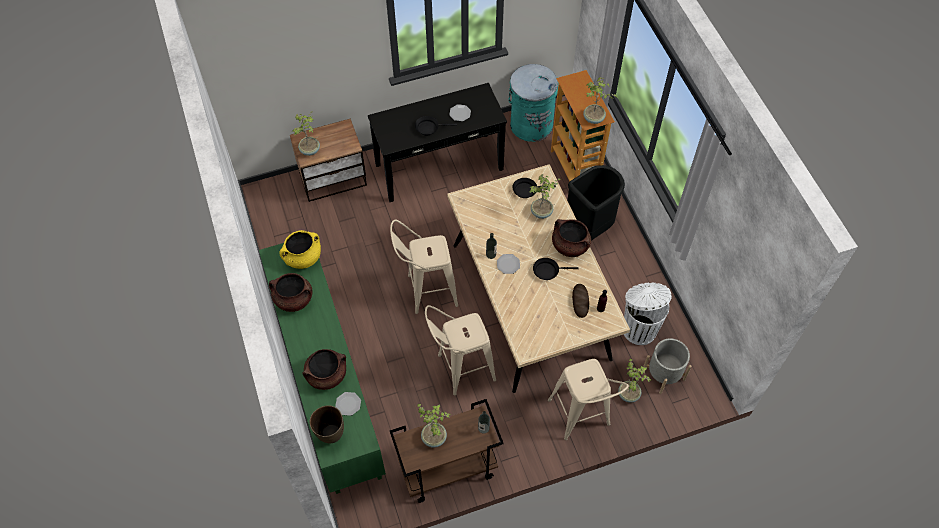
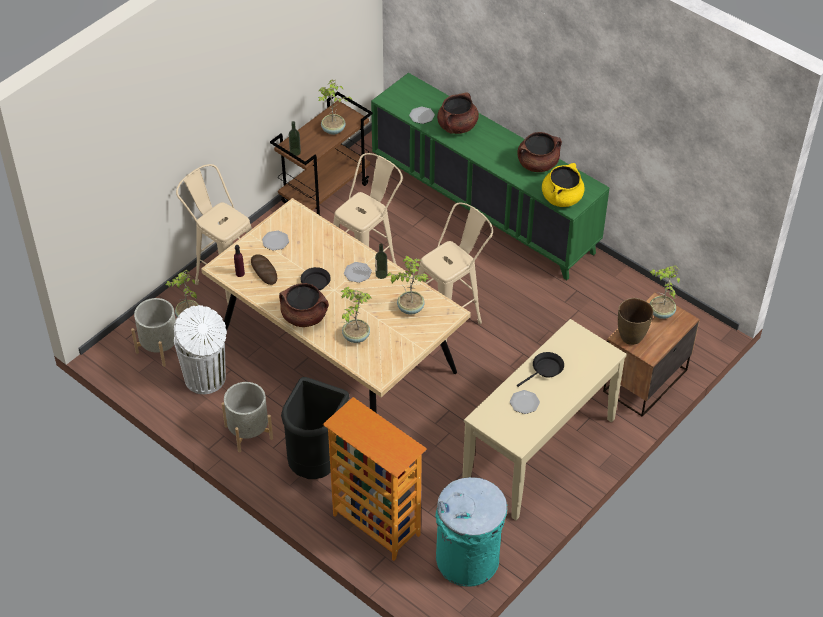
camera: 150 degrees right, 10 degrees down
brown vase [310,406,344,443] -> brown vase moved to [618,298,653,345]
black console table [368,83,507,202] -> beige console table [462,319,627,521]
black frying pan [512,178,556,198] -> none
potted plant [583,77,617,124] -> potted plant moved to [387,256,429,315]
none -> grey planter [222,382,273,452]
none -> plate [262,231,289,250]

